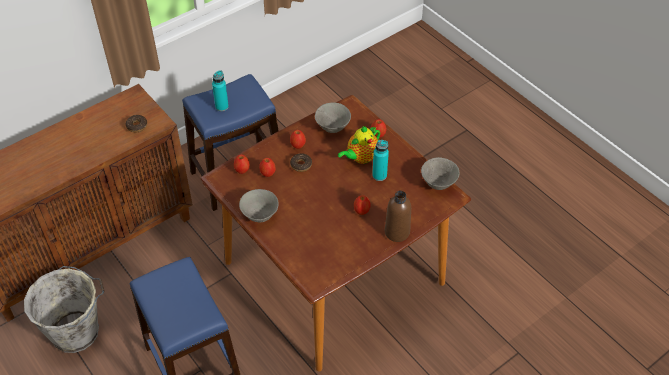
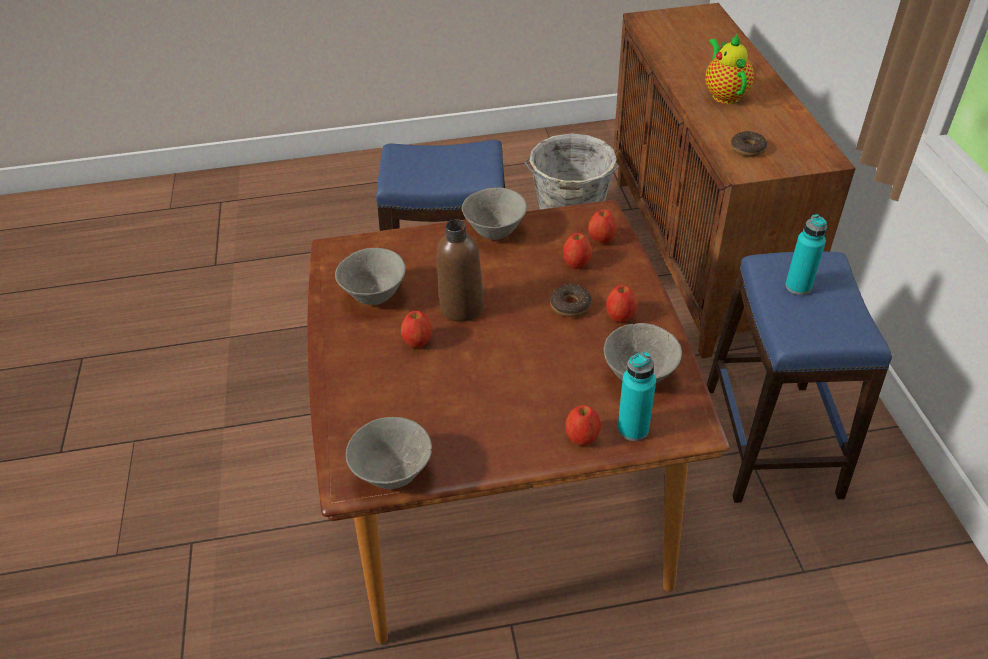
camera: 120 degrees right, 5 degrees down
teapot [338,126,380,164] -> teapot moved to [705,33,754,104]
turquoise bottle [372,140,389,181] -> turquoise bottle moved to [618,351,656,441]
brown bottle [385,190,411,242] -> brown bottle moved to [437,219,484,322]
none -> grey bowl [335,248,406,305]

